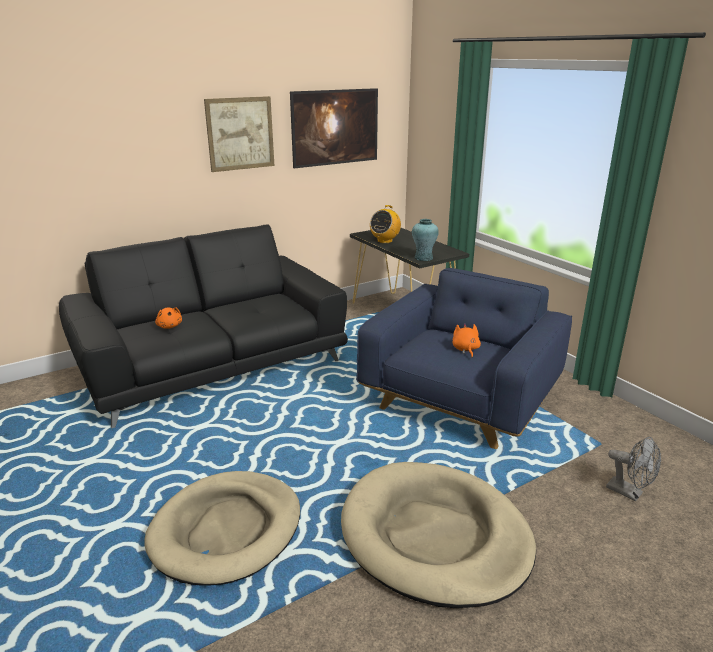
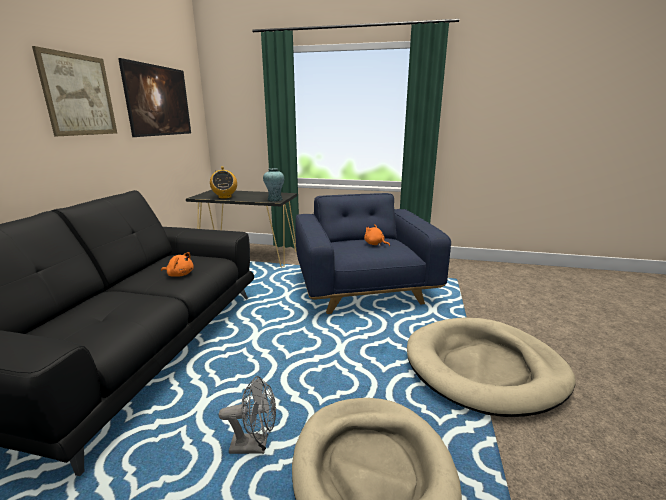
camera: 45 degrees left, 5 degrees down
orange plush toy [155,307,182,329] -> orange plush toy moved to [161,252,194,277]
grey fan [606,437,661,501] -> grey fan moved to [219,376,276,454]

